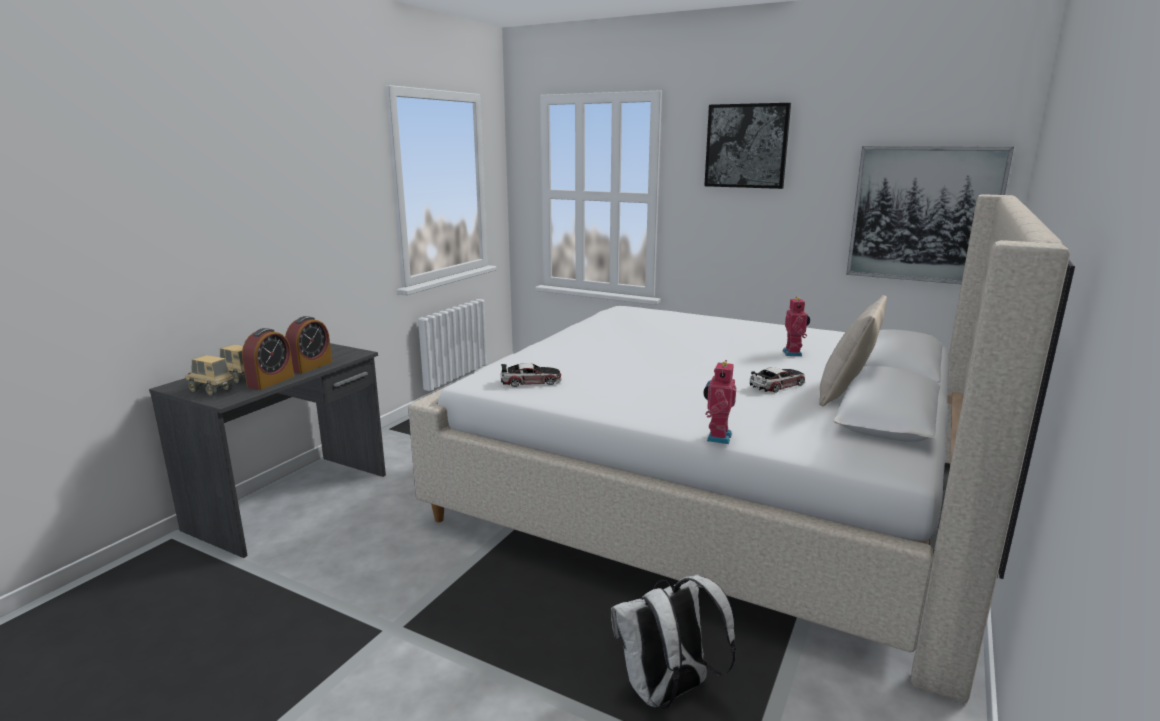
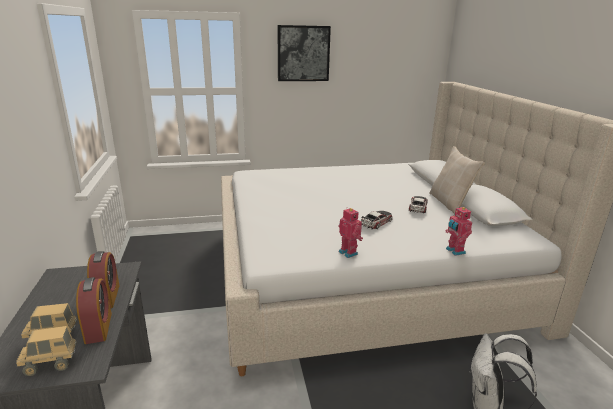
camera: 40 degrees left, 5 degrees up
toy car [500,363,561,387] -> toy car moved to [361,211,392,230]
toy robot [783,297,810,356] -> toy robot moved to [339,208,363,258]
picture [846,146,1014,284] -> none

